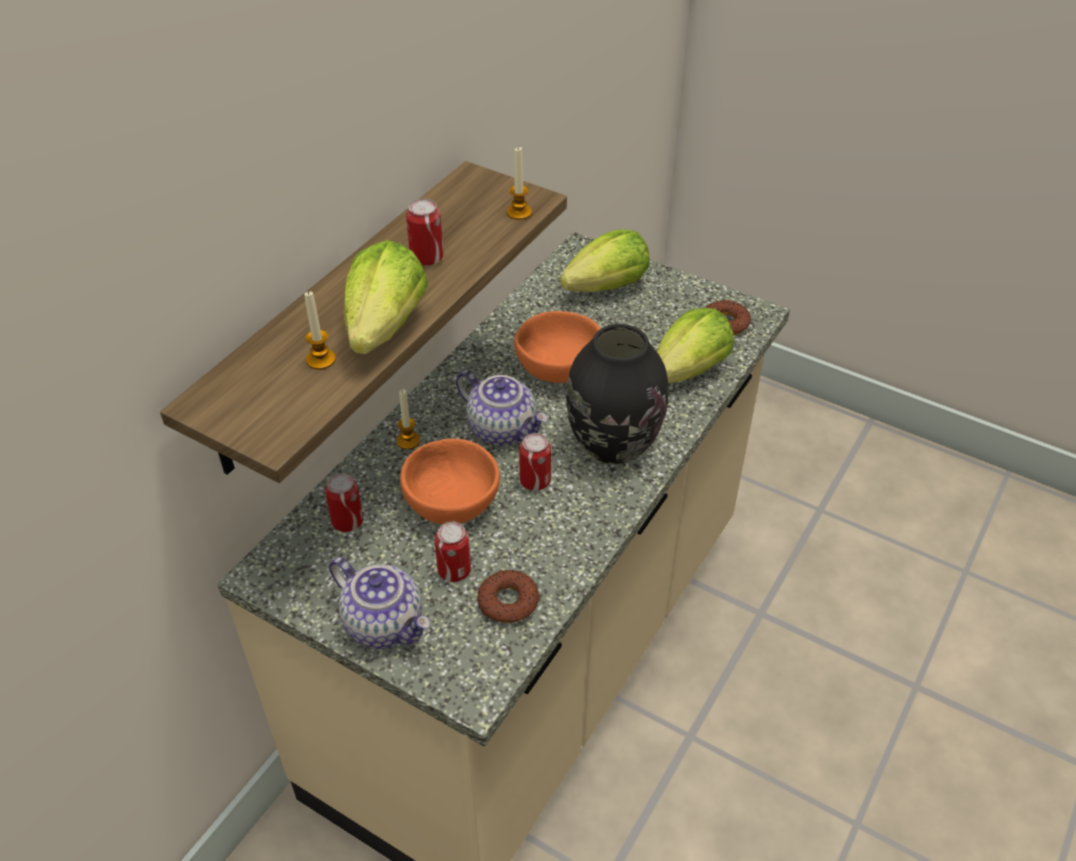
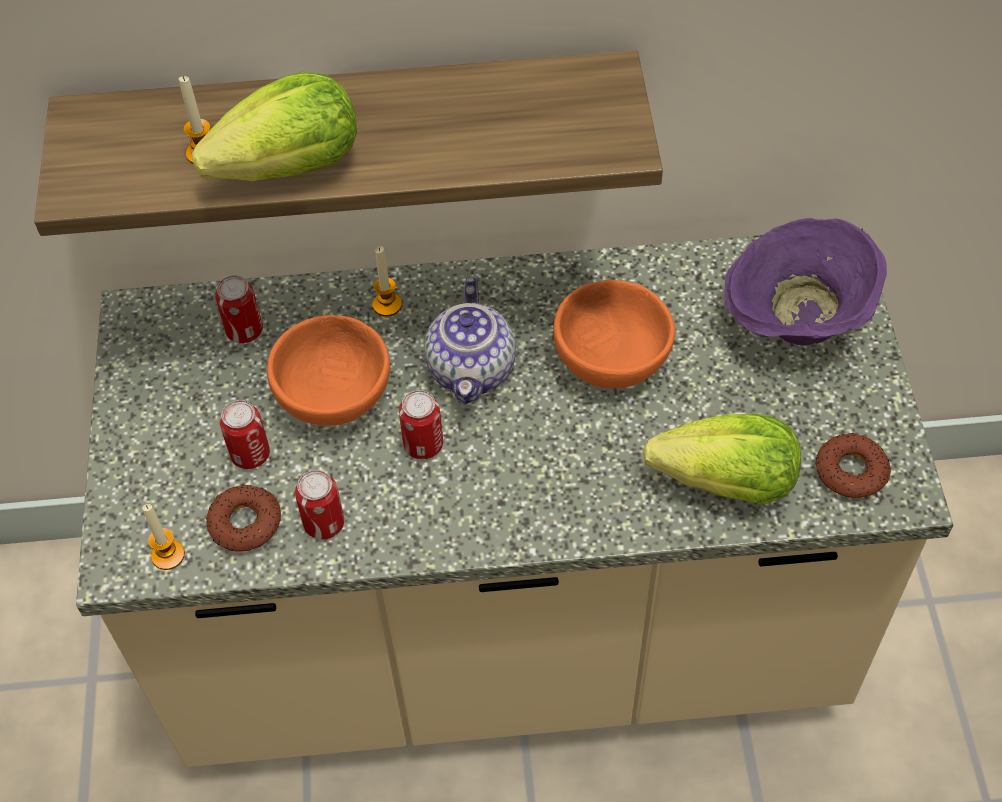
camera: 55 degrees right, 10 degrees up
teapot [329,557,430,649] -> none
can [406,199,444,266] -> can moved to [295,470,344,540]
candle [507,147,532,220] -> candle moved to [142,504,185,570]
lettuce [560,229,650,292] -> purple bowl [724,218,887,345]
black vase [566,324,668,464] -> none

